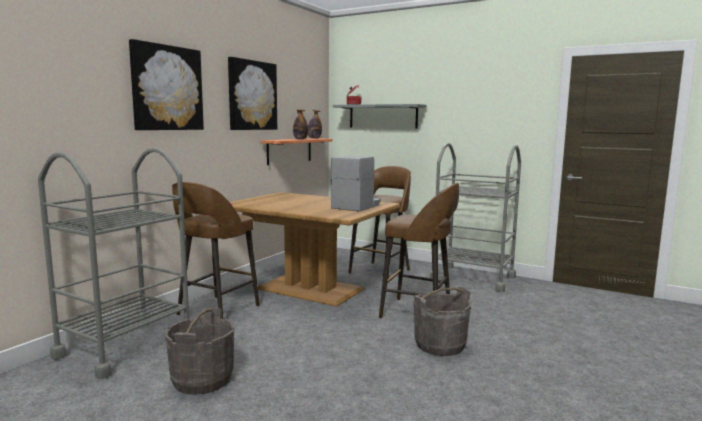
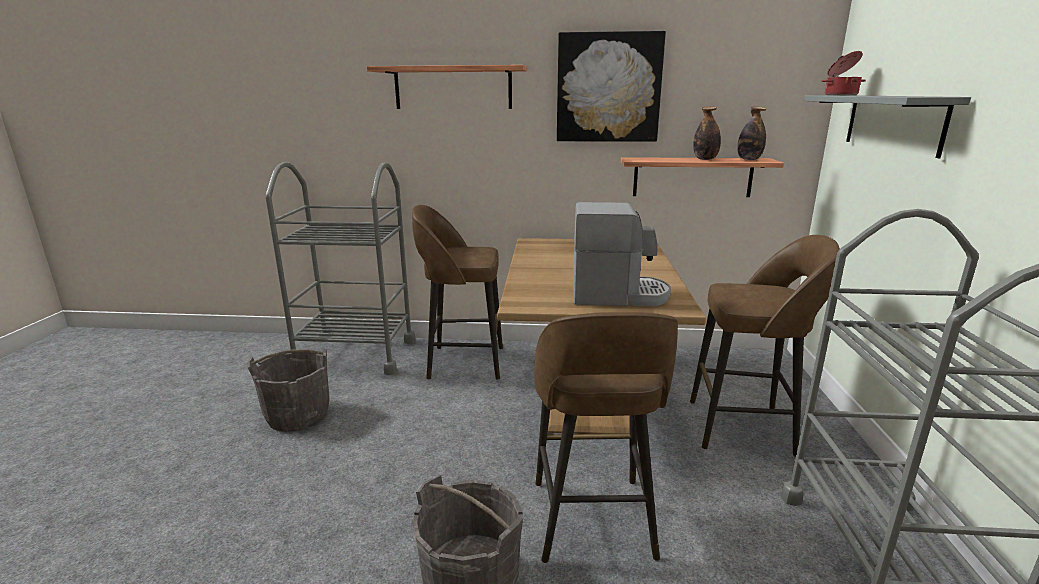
camera: 65 degrees right, 10 degrees up
picture [129,39,204,130] -> shelf [367,65,527,109]

